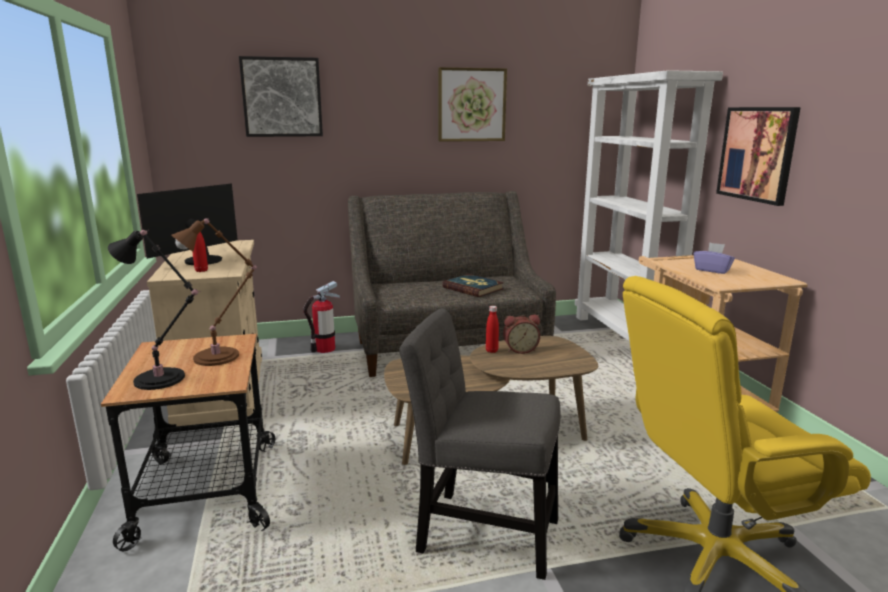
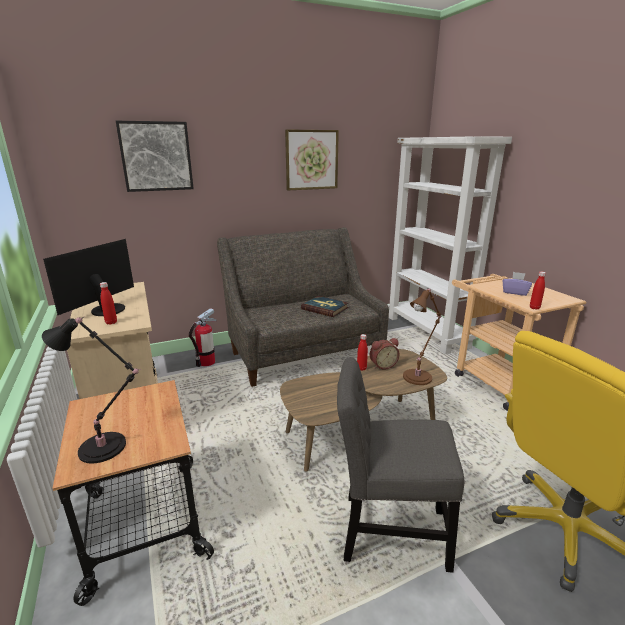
camera: 10 degrees left, 5 degrees up
brown table lamp [171,218,257,366] -> brown table lamp moved to [403,289,441,385]
picture [716,107,801,206] -> none
none -> red bottle [530,272,546,310]

